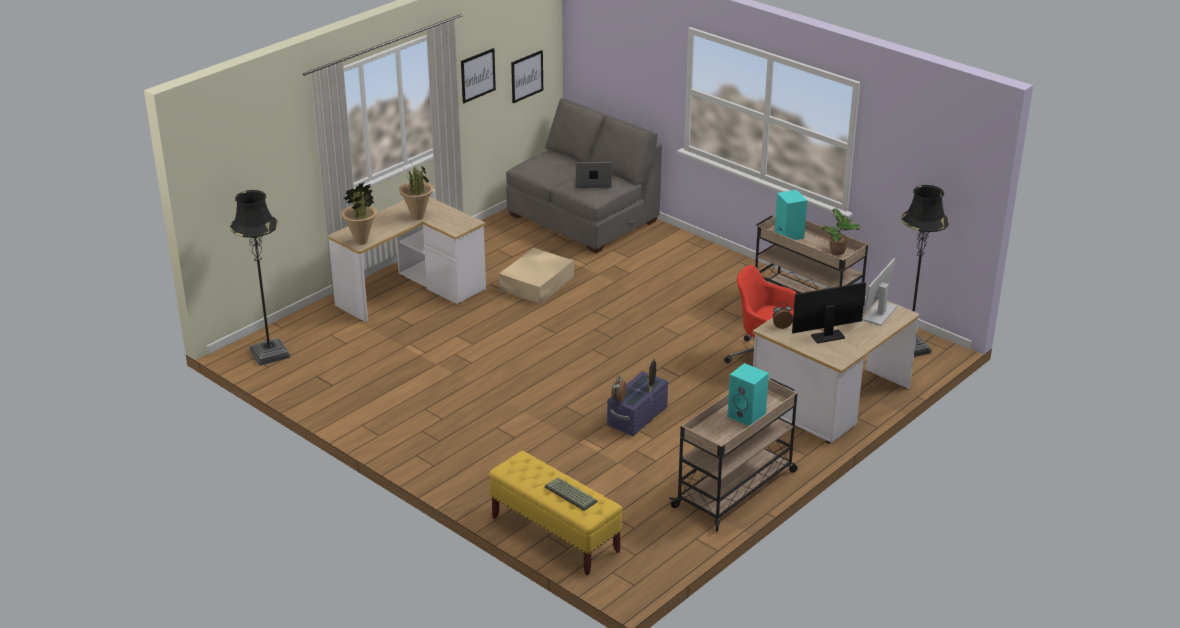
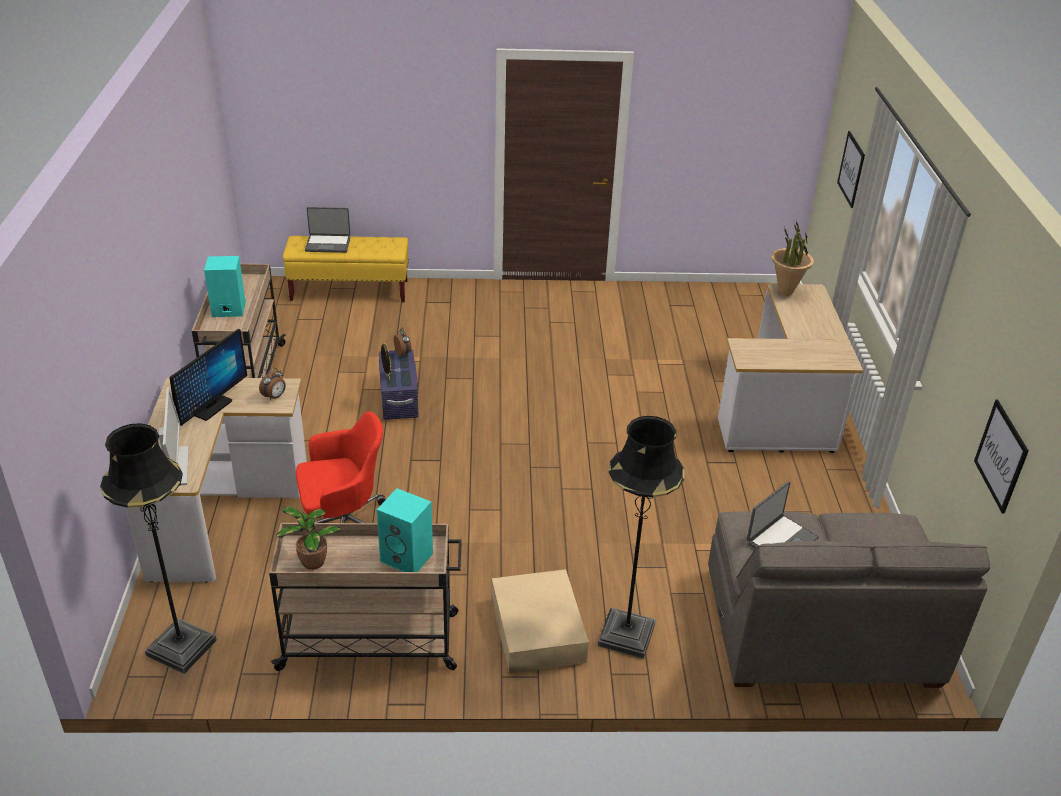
camera: 135 degrees right, 5 degrees up
black floor lamp [230,190,290,366] -> black floor lamp moved to [598,416,684,659]
potted plant [399,164,433,220] -> none
picture [461,48,496,103] -> picture moved to [837,131,865,208]
beige storage box [499,248,574,304] -> beige storage box moved to [492,569,589,674]
keyboard [545,477,598,511] -> laptop [305,207,350,253]

